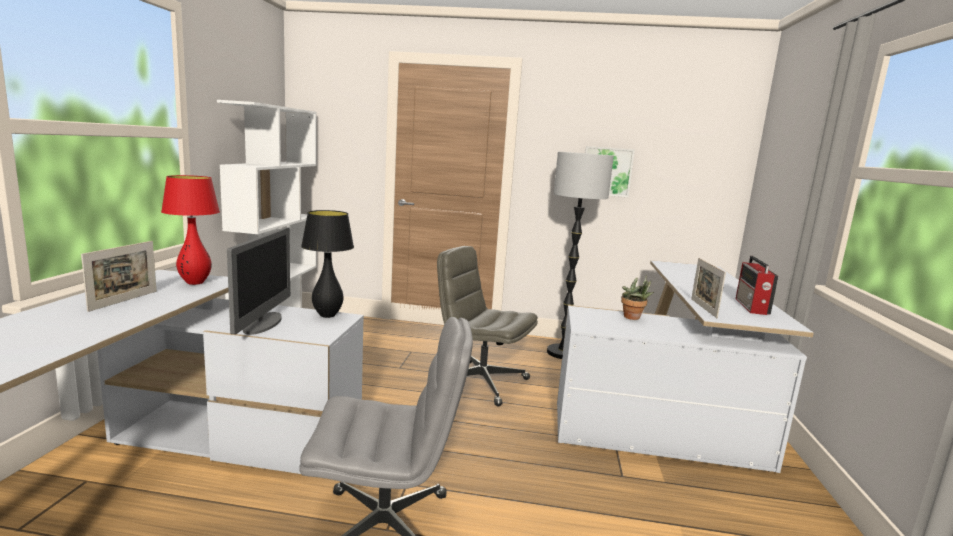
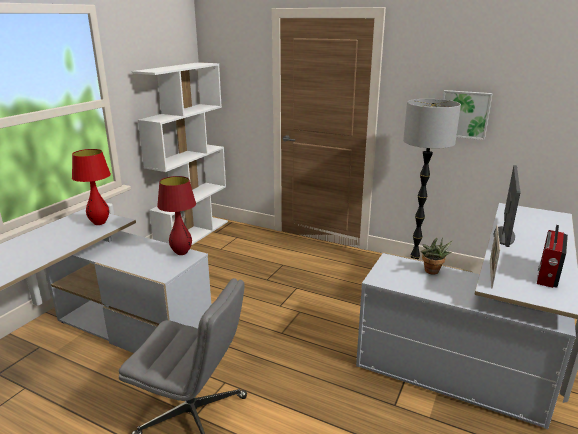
camera: 20 degrees right, 10 degrees up
picture frame [81,241,156,312] -> none
monitor [227,227,290,335] -> monitor moved to [494,165,521,247]
black table lamp [301,210,354,318] -> red table lamp [157,176,196,255]
grey office chair [437,246,538,406] -> none

